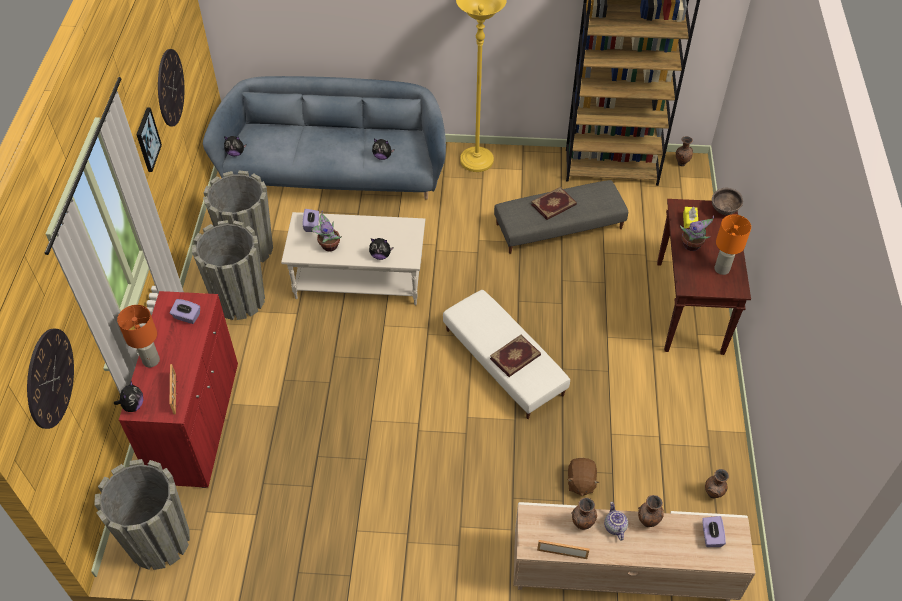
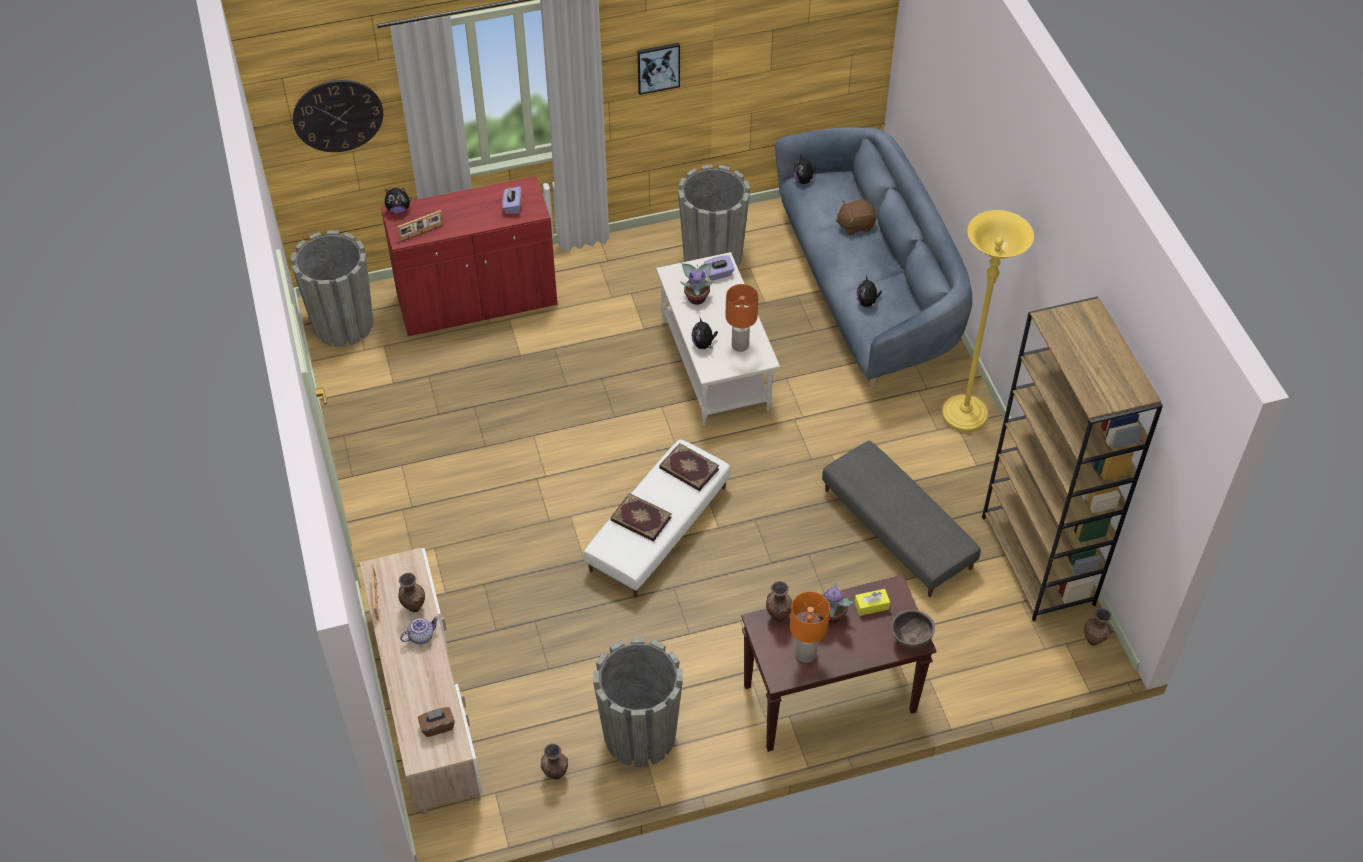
camera: 70 degrees right, 0 degrees up
orange table lamp [117,305,160,367] -> orange table lamp moved to [725,284,759,352]
wall clock [158,49,184,126] -> none
grey planter [192,220,265,320] -> grey planter moved to [593,637,683,767]
book [531,187,577,220] -> book moved to [659,443,719,491]
brown plush toy [567,458,599,496] -> brown plush toy moved to [836,199,876,235]
brown vase [638,495,664,527] -> brown vase moved to [766,581,792,622]
purple tissue box [702,516,726,547] -> brown tissue box [418,707,455,737]

